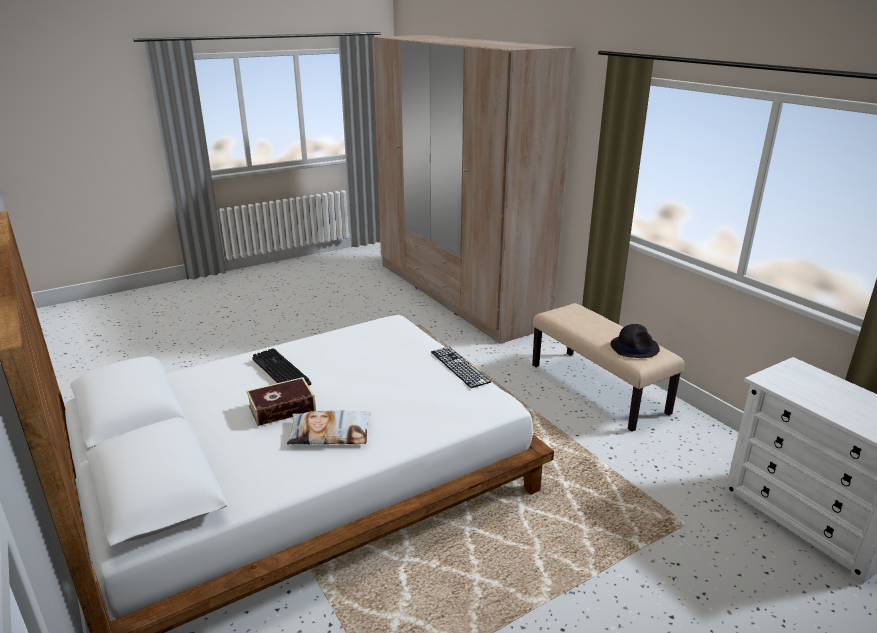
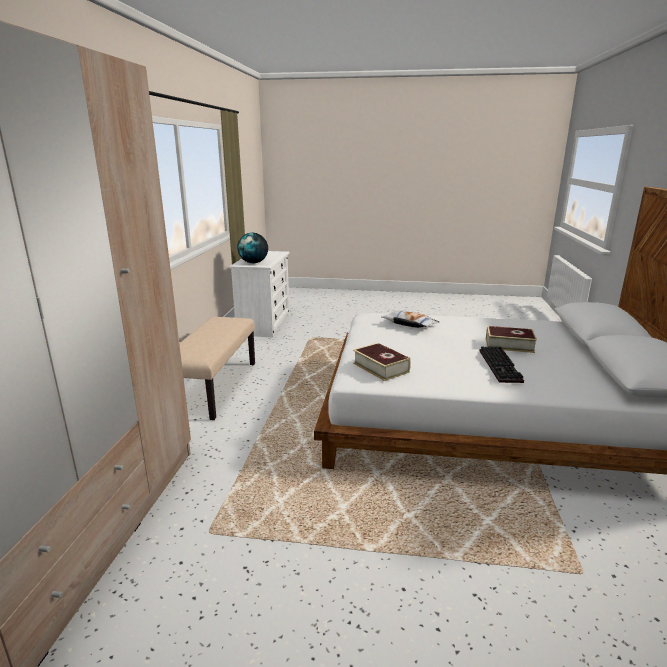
camera: 140 degrees left, 5 degrees down
pillow [287,410,371,445] -> pillow moved to [381,310,439,328]
keyboard [431,347,491,388] -> none
black hat [611,324,660,358] -> none
none -> globe [238,233,268,263]
none -> book [353,343,411,381]

